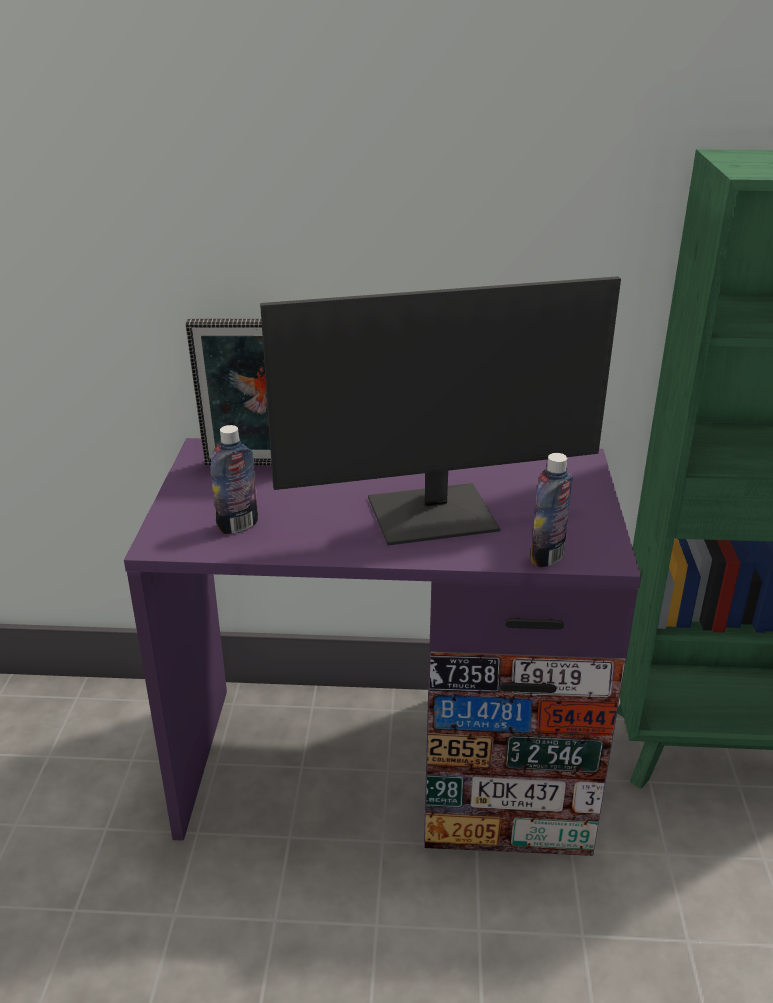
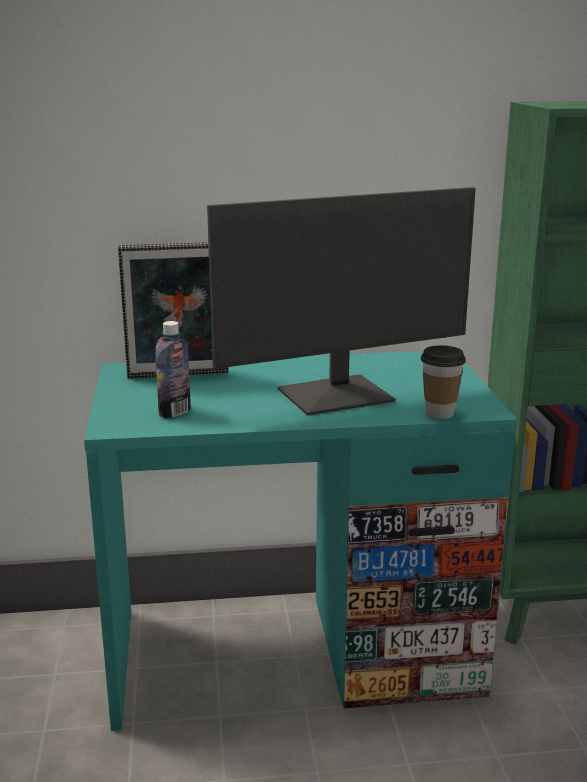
camera: 10 degrees left, 10 degrees down
purple desk [124,438,641,856] -> turquoise desk [84,351,518,731]
bottle [530,453,573,568] -> cup [421,345,466,419]

